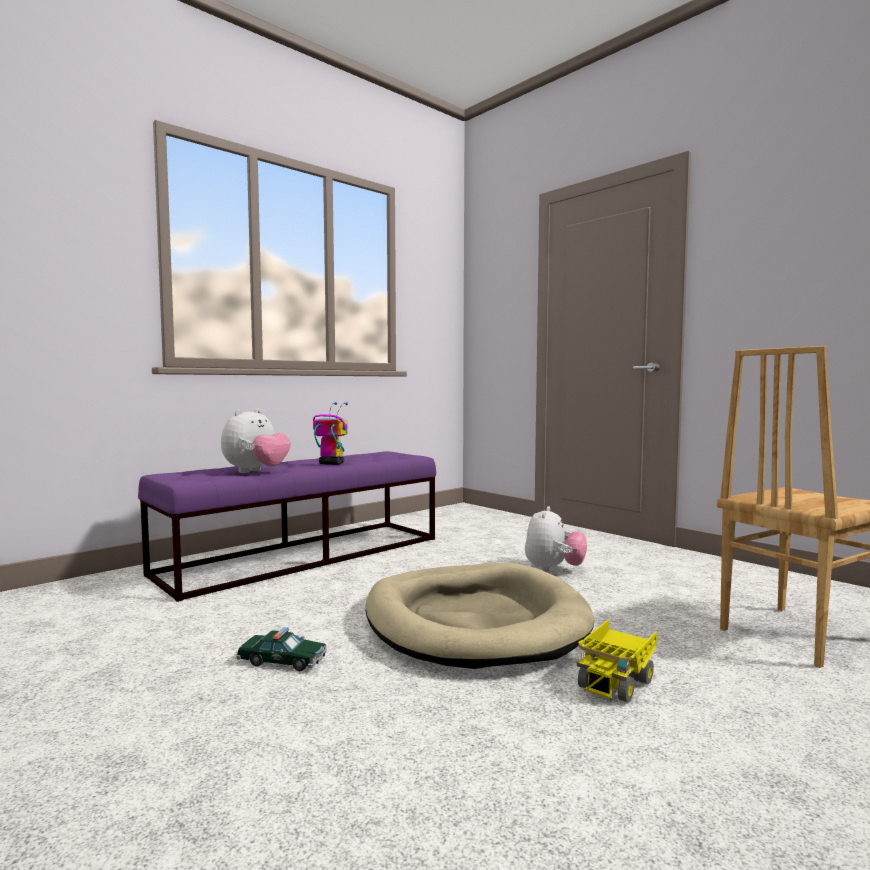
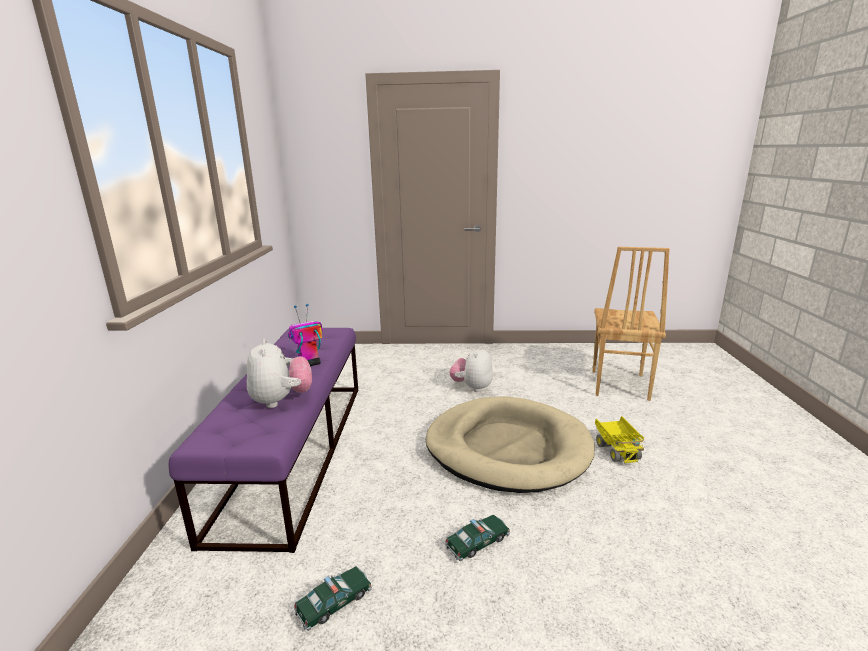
camera: 45 degrees left, 15 degrees up
plush toy [525,506,587,572] -> plush toy turned 135 degrees counterclockwise [450,346,493,392]
none -> toy car [294,566,372,631]

